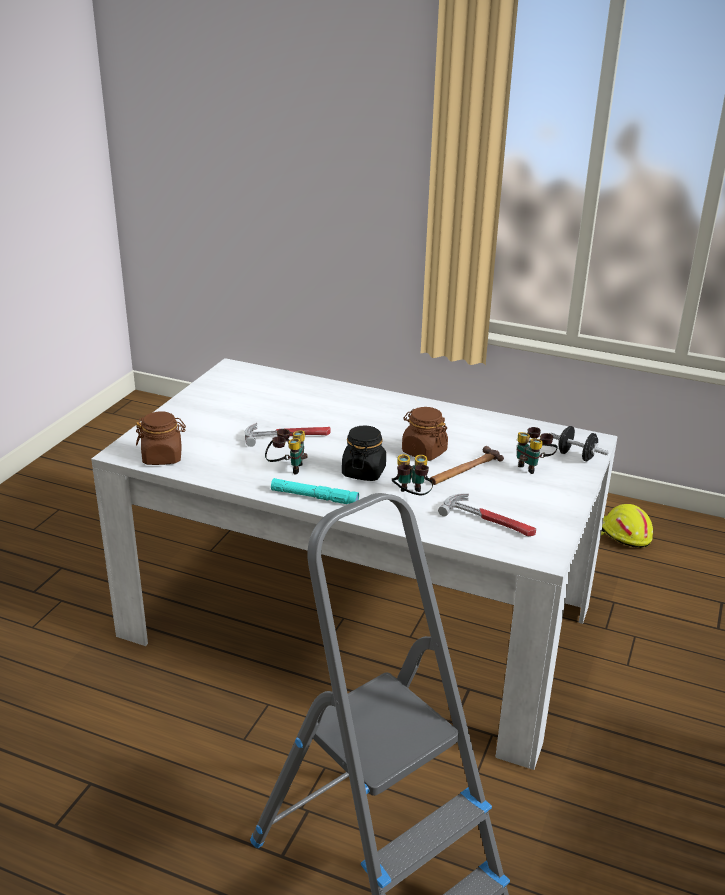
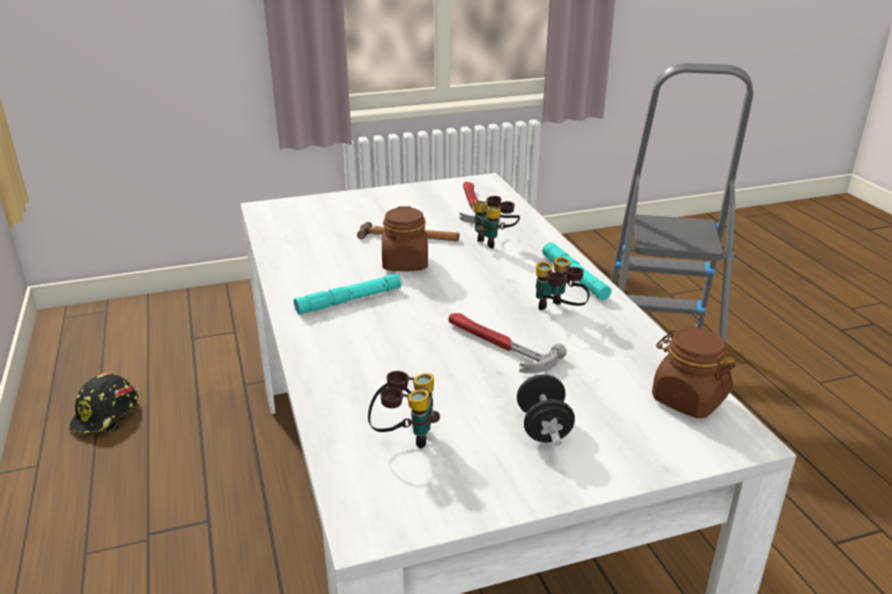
camera: 130 degrees left, 0 degrees up
black jar [342,425,386,481] -> none
binoculars [517,427,558,474] -> binoculars moved to [368,371,440,448]
black dumbbell [549,426,609,461] -> black dumbbell moved to [517,374,575,446]
yellow hard hat [601,504,653,548] -> black hard hat [69,373,138,434]
none -> turquoise flashlight [294,273,401,315]

